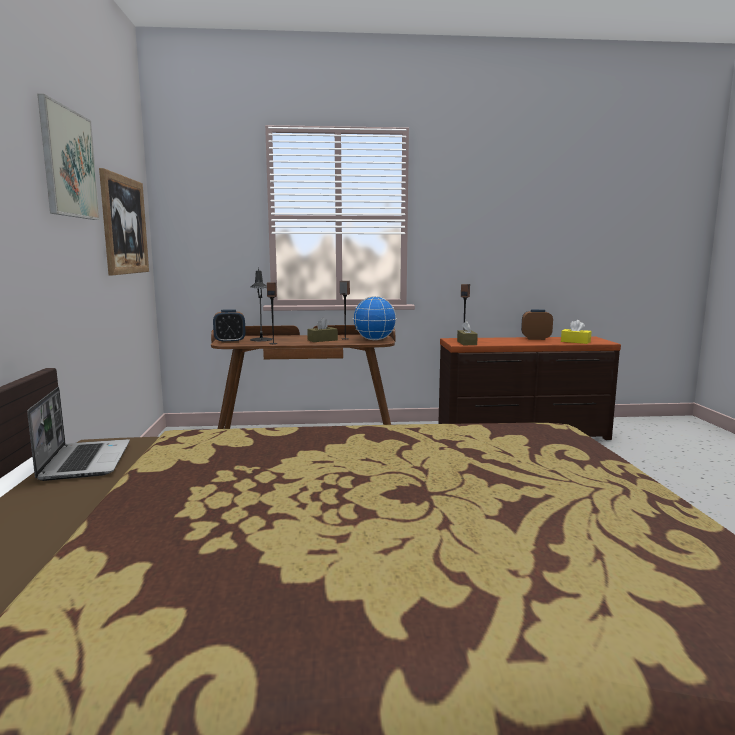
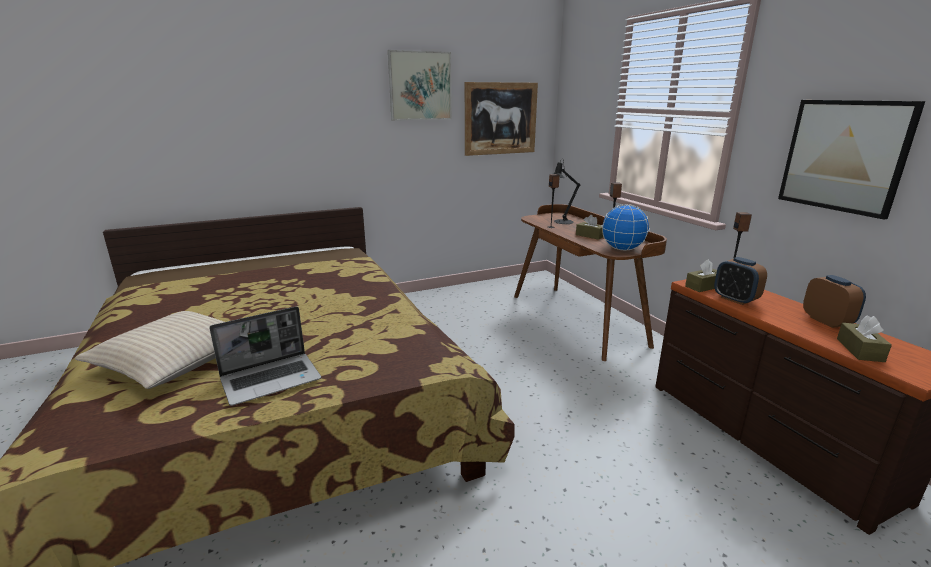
camera: 70 degrees right, 10 degrees up
laptop [27,387,130,481] -> laptop moved to [209,306,322,406]
alarm clock [213,309,245,343] -> alarm clock moved to [714,257,767,305]
yellow tissue box [561,320,591,344] -> brown tissue box [837,315,892,362]
none -> beige pillow [75,311,224,389]
none -> picture [778,100,925,220]

